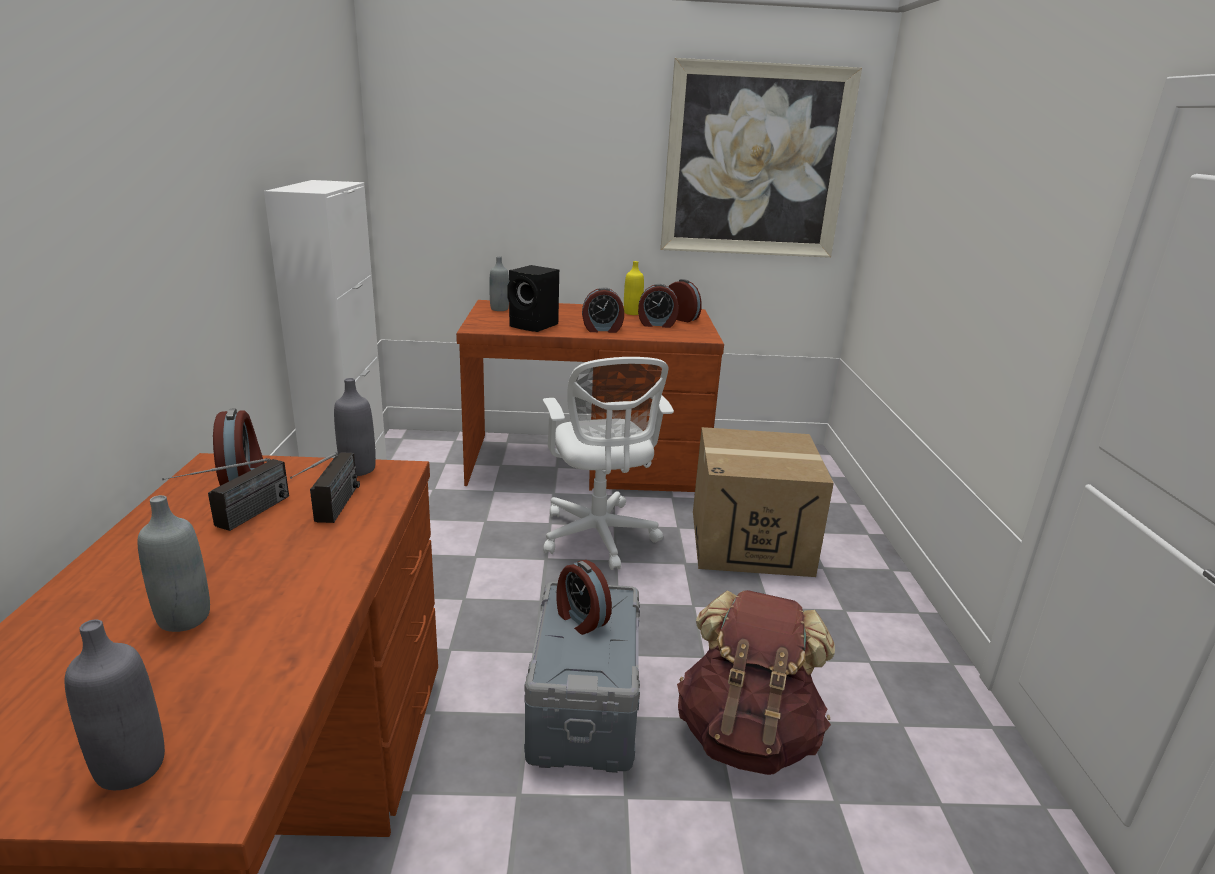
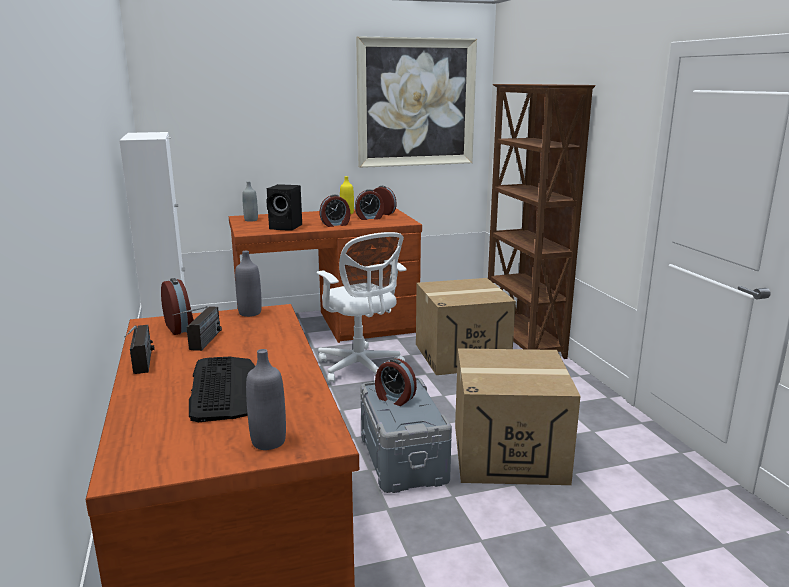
camera: 15 degrees left, 5 degrees down
grey bottle [137,495,210,632] -> keyboard [189,357,255,422]
radio [290,452,360,523] -> radio moved to [124,325,155,374]
brown backpack [677,590,835,775] -> cardboard box [455,348,581,485]
none -> brown bookcase [488,84,596,359]

